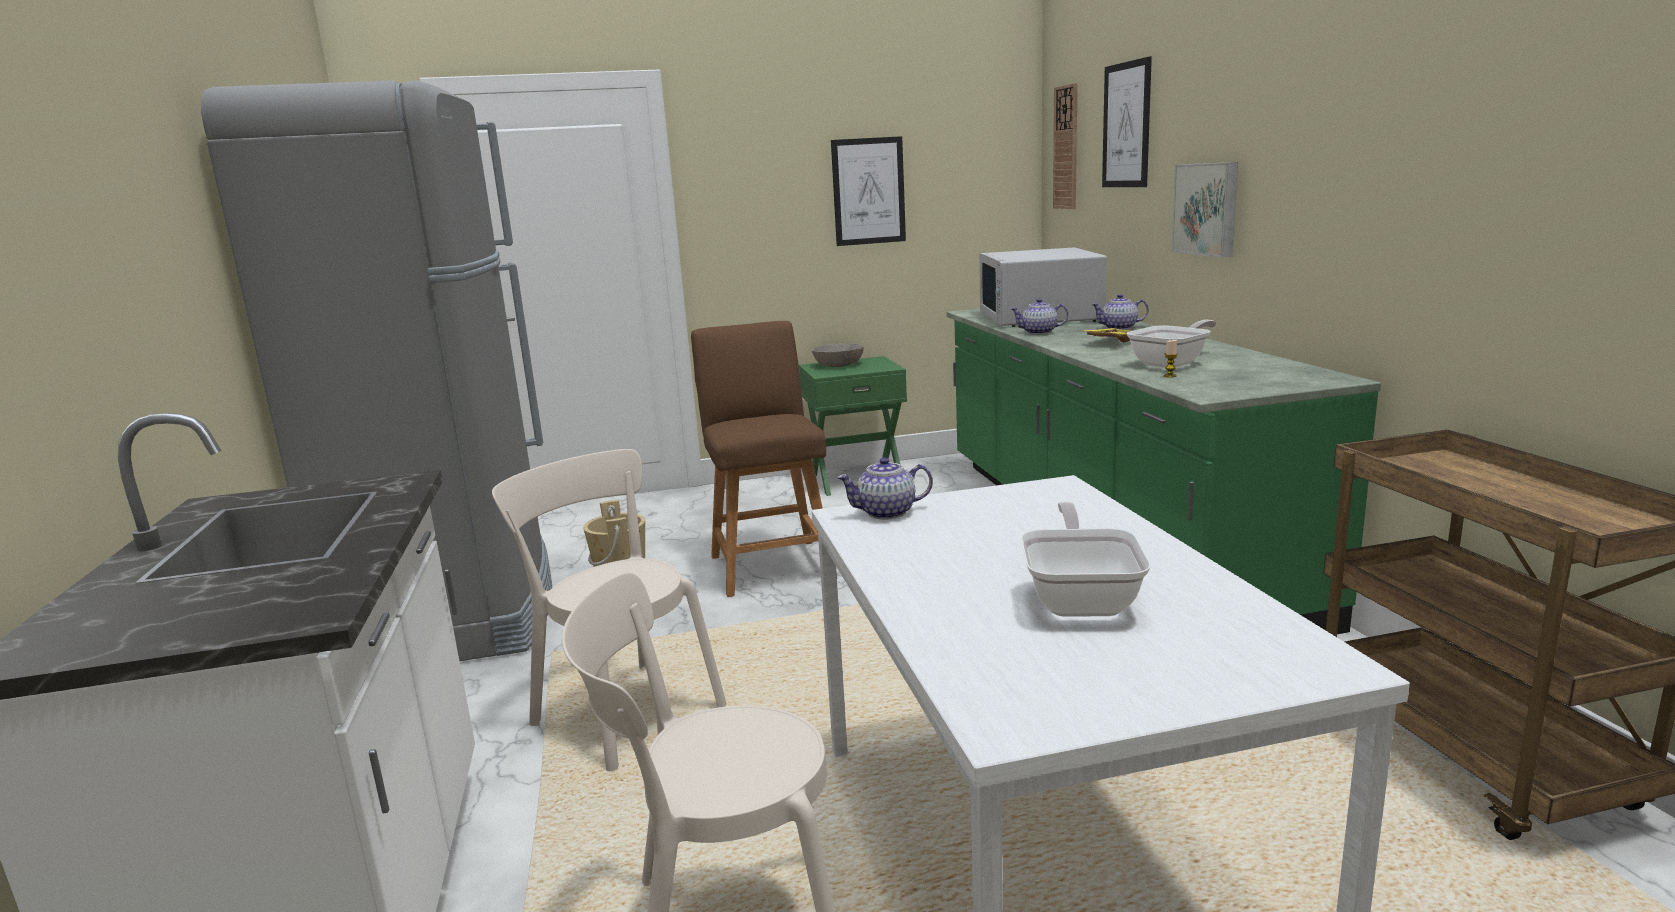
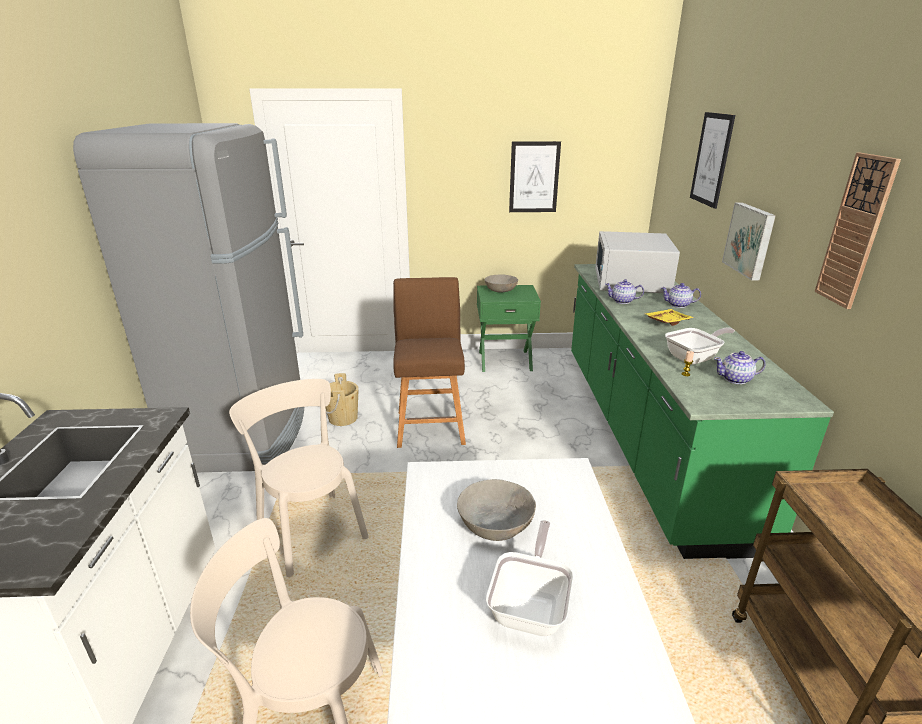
camera: 10 degrees right, 10 degrees up
teapot [837,457,933,520] -> teapot moved to [714,351,766,384]
wall clock [1053,83,1078,209] -> wall clock moved to [815,153,901,309]
none -> grey bowl [457,479,536,541]

